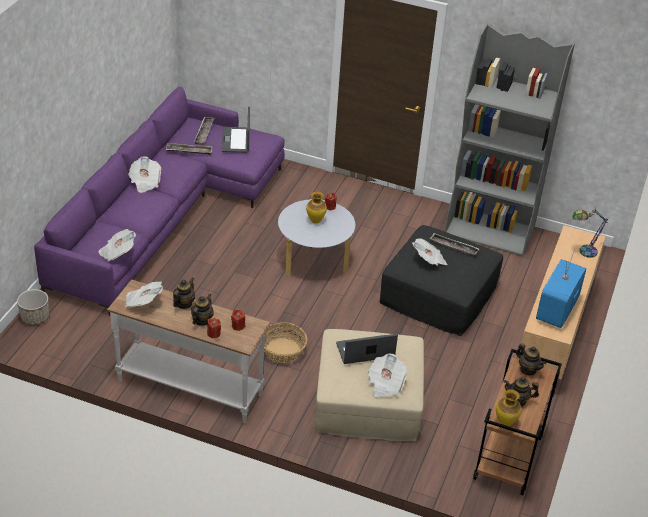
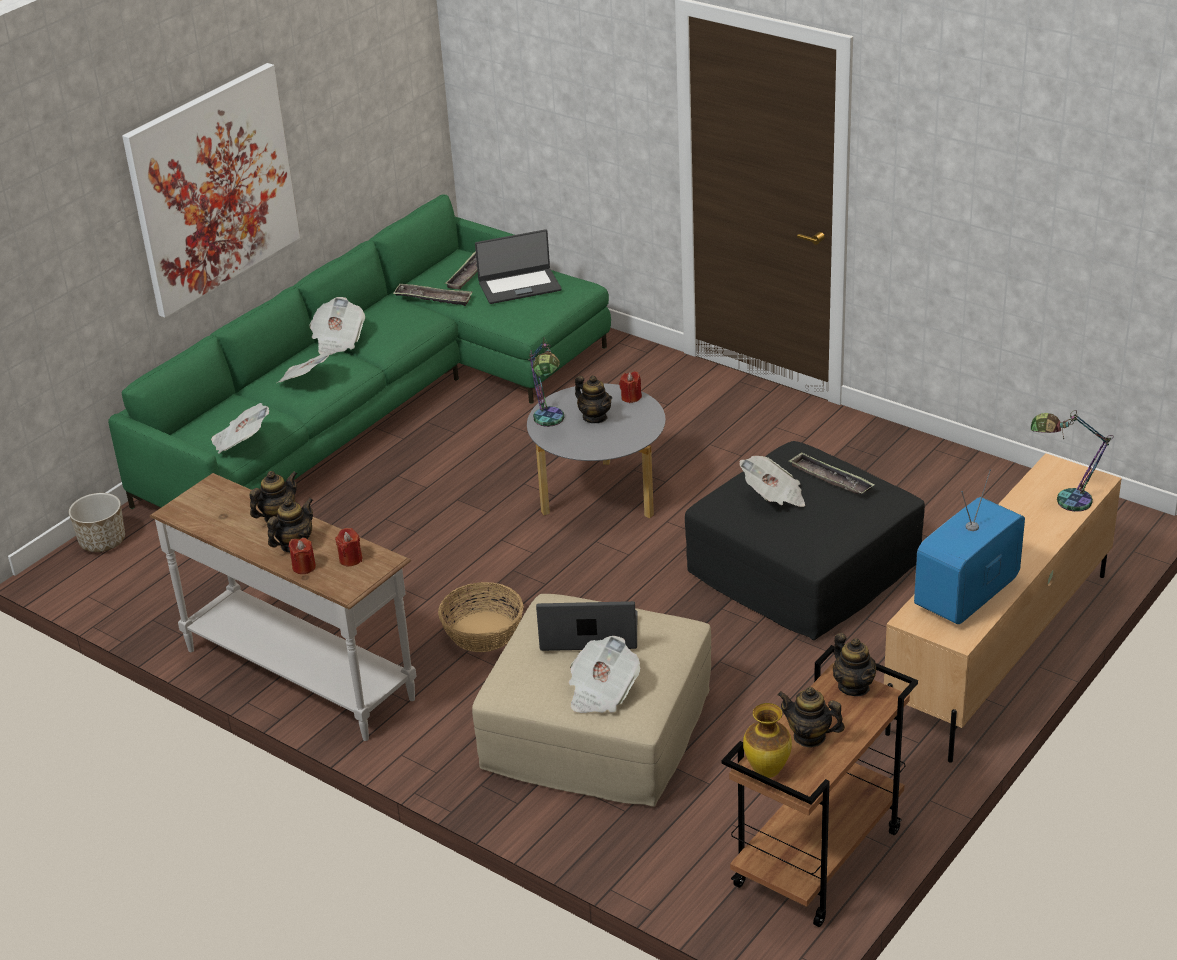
camera: 20 degrees right, 5 degrees down
purple sofa [34,87,285,316] -> green sofa [108,194,611,509]
newspaper [125,282,163,307] -> newspaper moved to [277,351,331,383]
laptop [222,107,250,153] -> laptop turned 120 degrees counterclockwise [475,229,562,304]
vase [306,191,327,223] -> teapot [575,376,612,423]
grey bookcase [445,23,575,256] -> none
none -> picture [122,63,300,318]
none -> table lamp [528,337,564,427]

